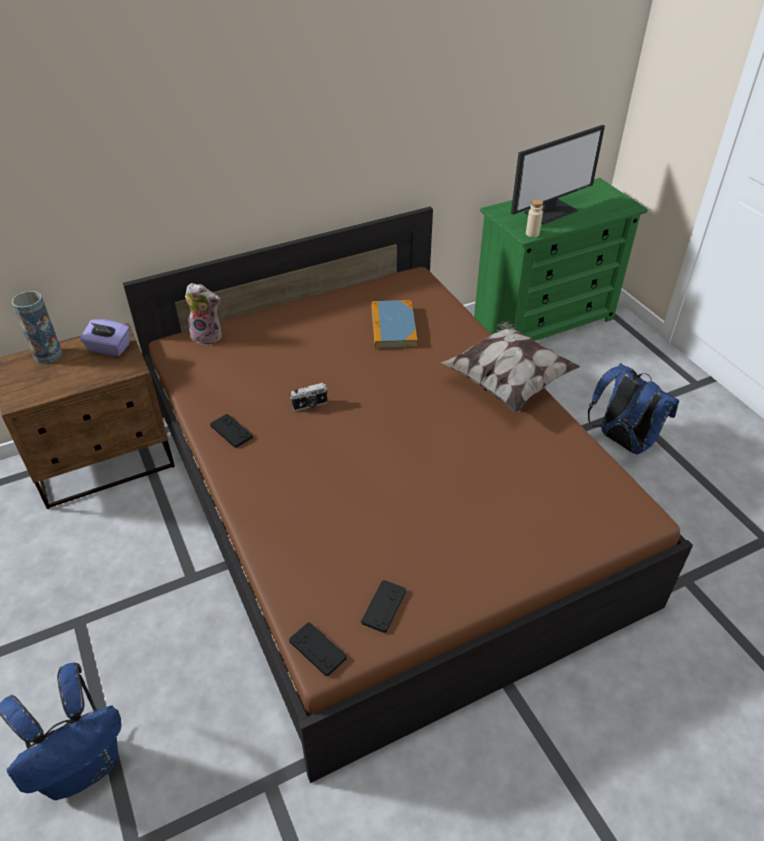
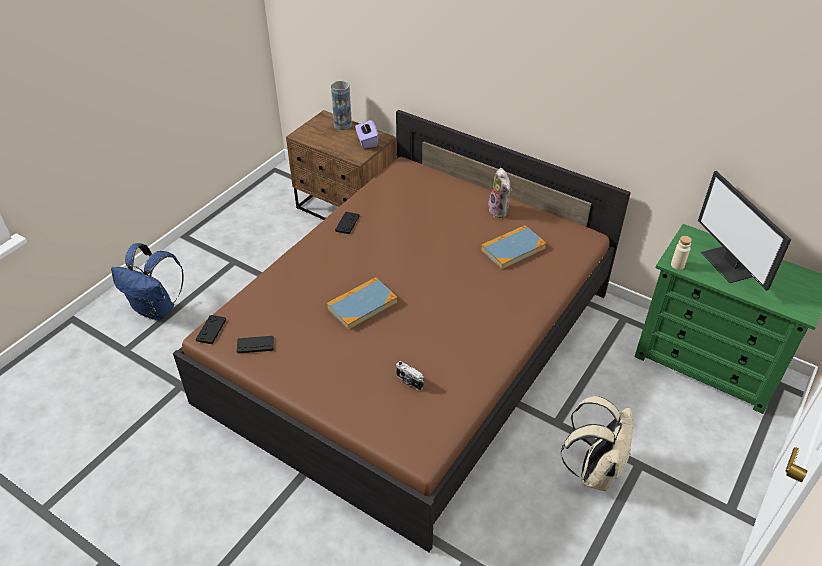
camera: 60 degrees right, 0 degrees up
plush toy [185,283,222,345] -> plush toy moved to [488,168,512,218]
camera [290,383,328,411] -> camera moved to [396,361,424,391]
pillow [441,321,580,413] -> none
monitor [511,125,605,225] -> monitor turned 45 degrees clockwise [698,171,791,291]
blue backpack [588,363,679,454] -> beige backpack [561,396,633,491]
none -> book [326,277,398,330]

